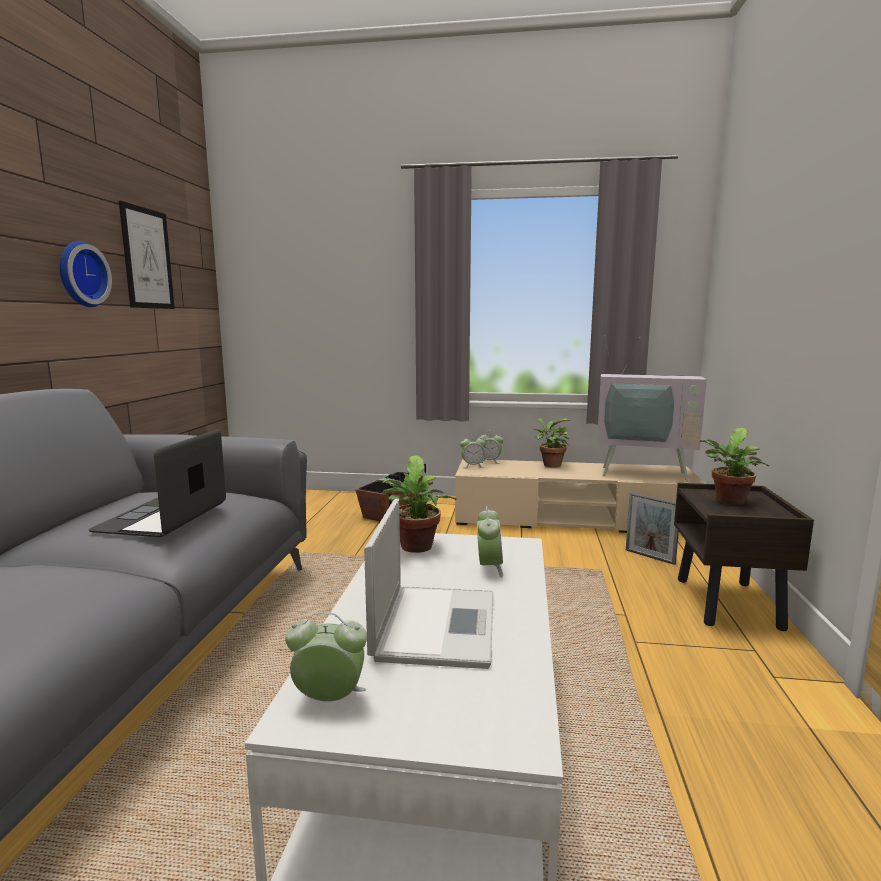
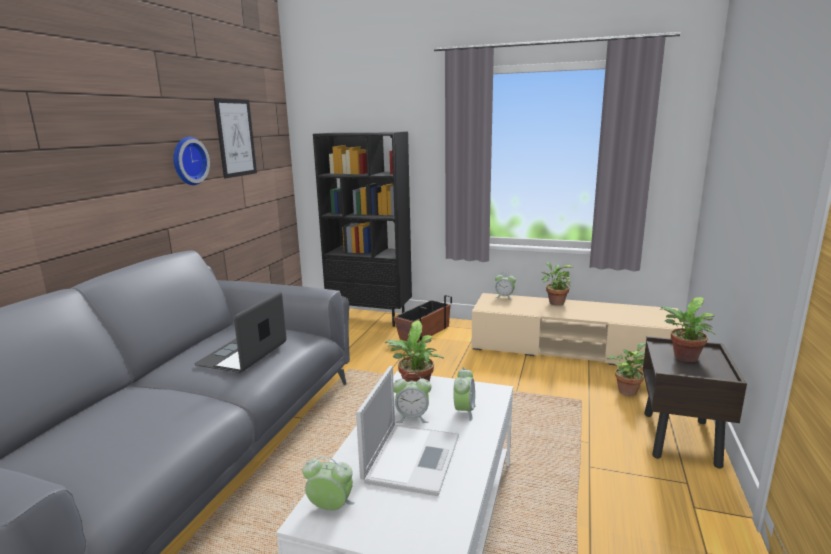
camera: 10 degrees right, 5 degrees up
alarm clock [460,434,486,468] -> alarm clock moved to [393,373,432,423]
television [597,335,707,482] -> none
picture frame [626,492,679,565] -> potted plant [607,342,646,396]
none -> black bookcase [313,132,412,327]

